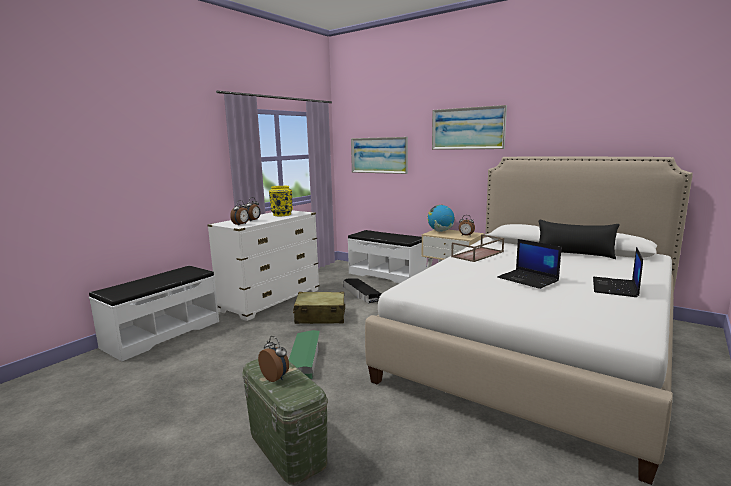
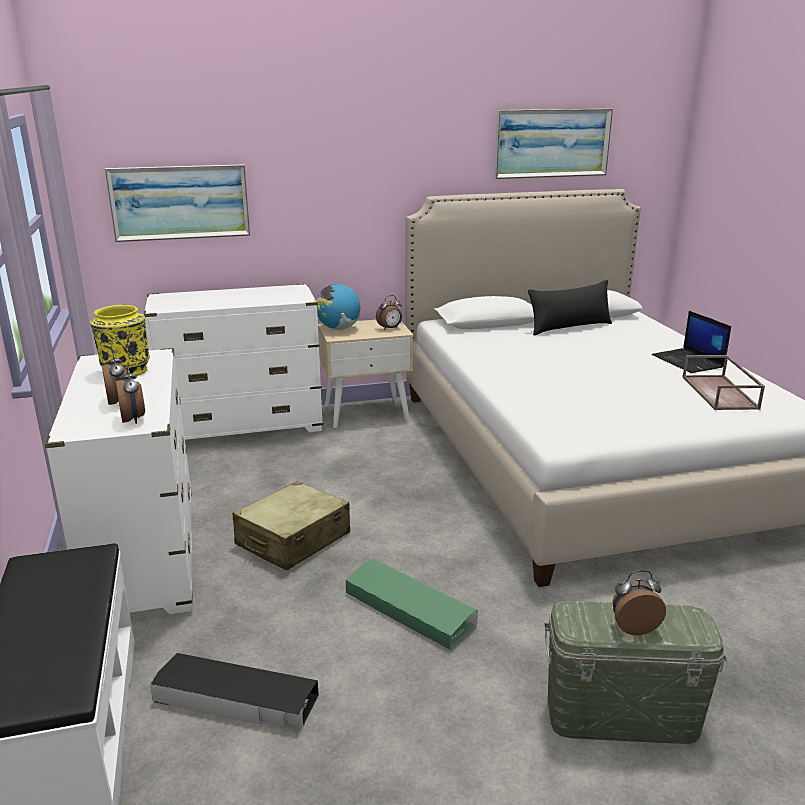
camera: 50 degrees left, 10 degrees up
black storage box [343,278,381,303] -> black storage box moved to [150,653,319,726]
white bench [347,230,427,284] -> white dresser [144,284,323,440]
picture [432,105,507,150] -> picture moved to [494,109,613,179]
brown tray [451,234,504,262] -> brown tray moved to [682,355,765,410]
laptop [497,239,562,289] -> none

